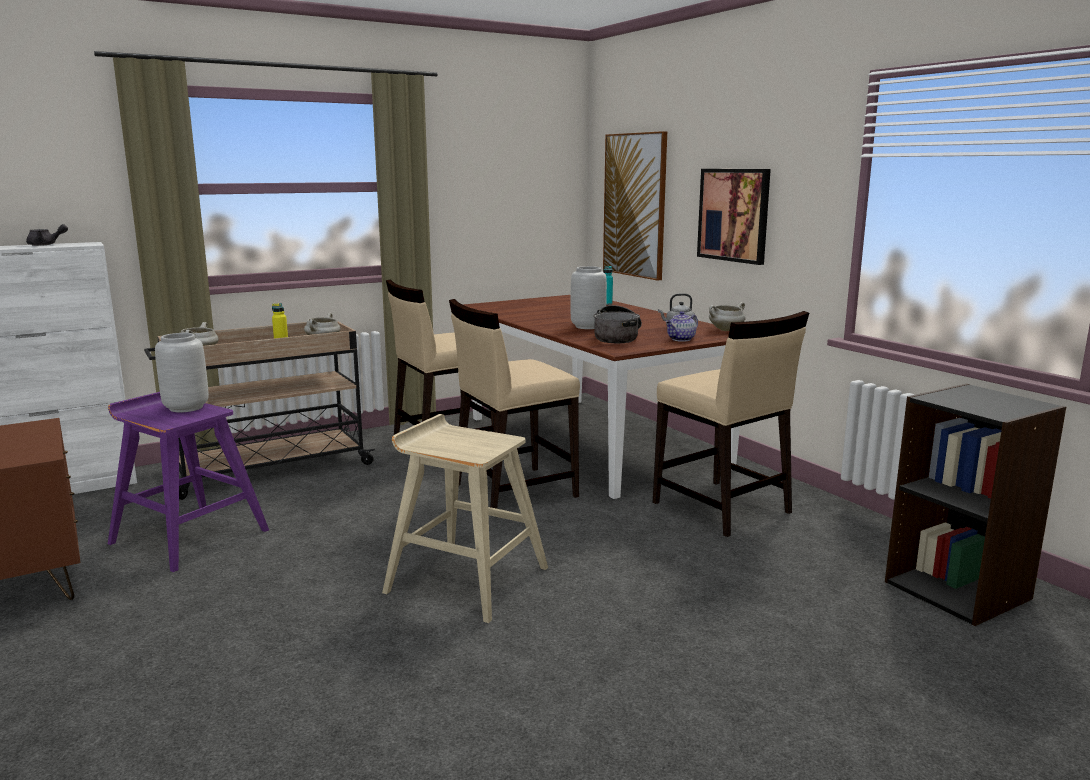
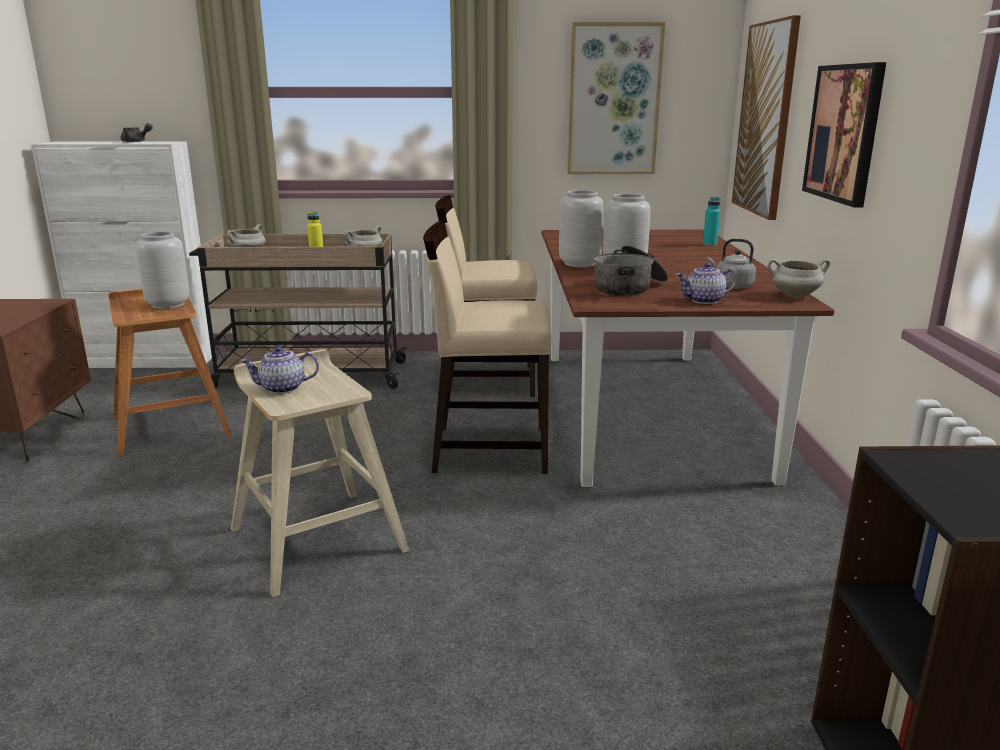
camera: 30 degrees right, 5 degrees up
purple stool [108,392,269,572] -> brown stool [109,289,232,457]
beige chair [653,311,809,537] -> none
none -> teapot [241,346,319,394]
none -> grey vase [559,190,604,267]
none -> picture [567,22,665,174]

